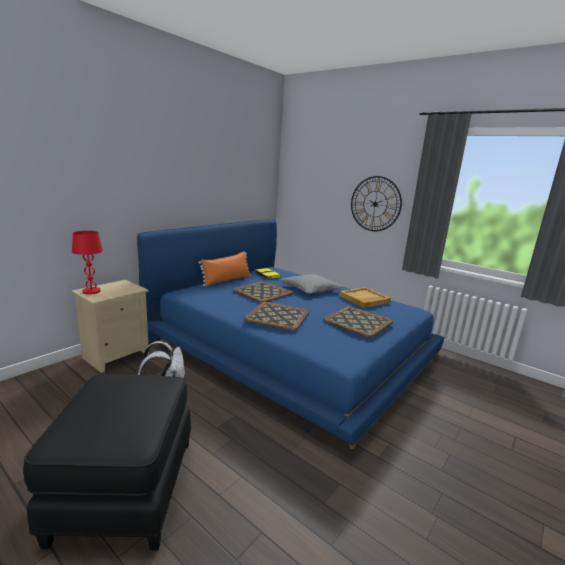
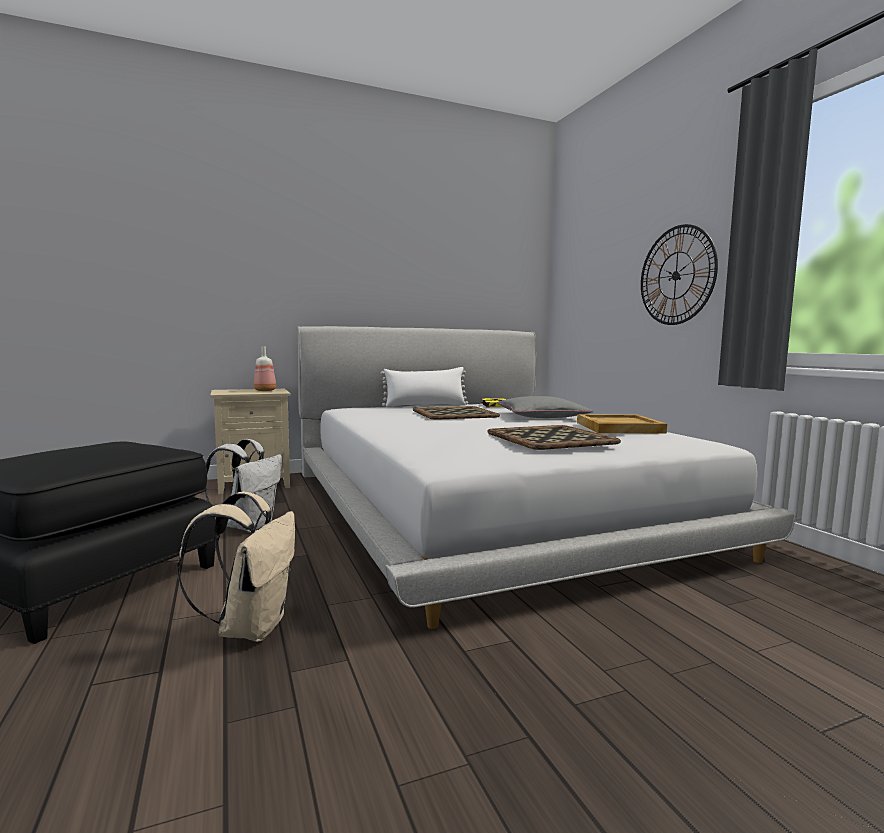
camera: 30 degrees right, 10 degrees down
red table lamp [72,231,103,294] -> none
blue bed [137,219,444,449] -> white bed [298,326,796,629]
orange pillow [199,251,250,286] -> white pillow [381,367,468,407]
tray [244,302,310,331] -> none
none -> beige backpack [177,491,295,642]
none -> bottle [254,346,276,391]

